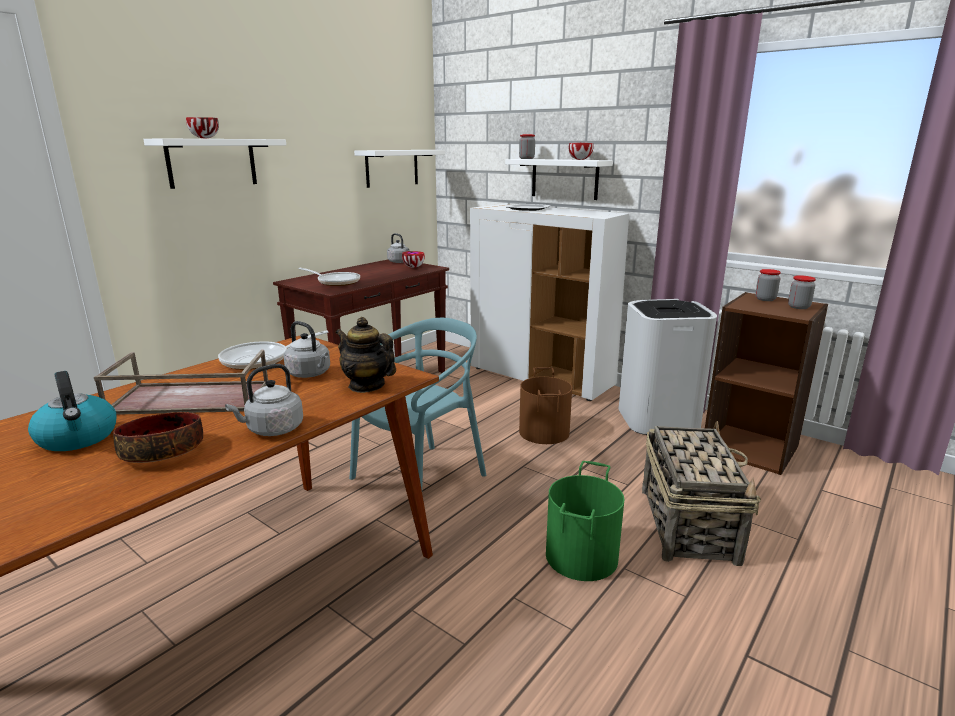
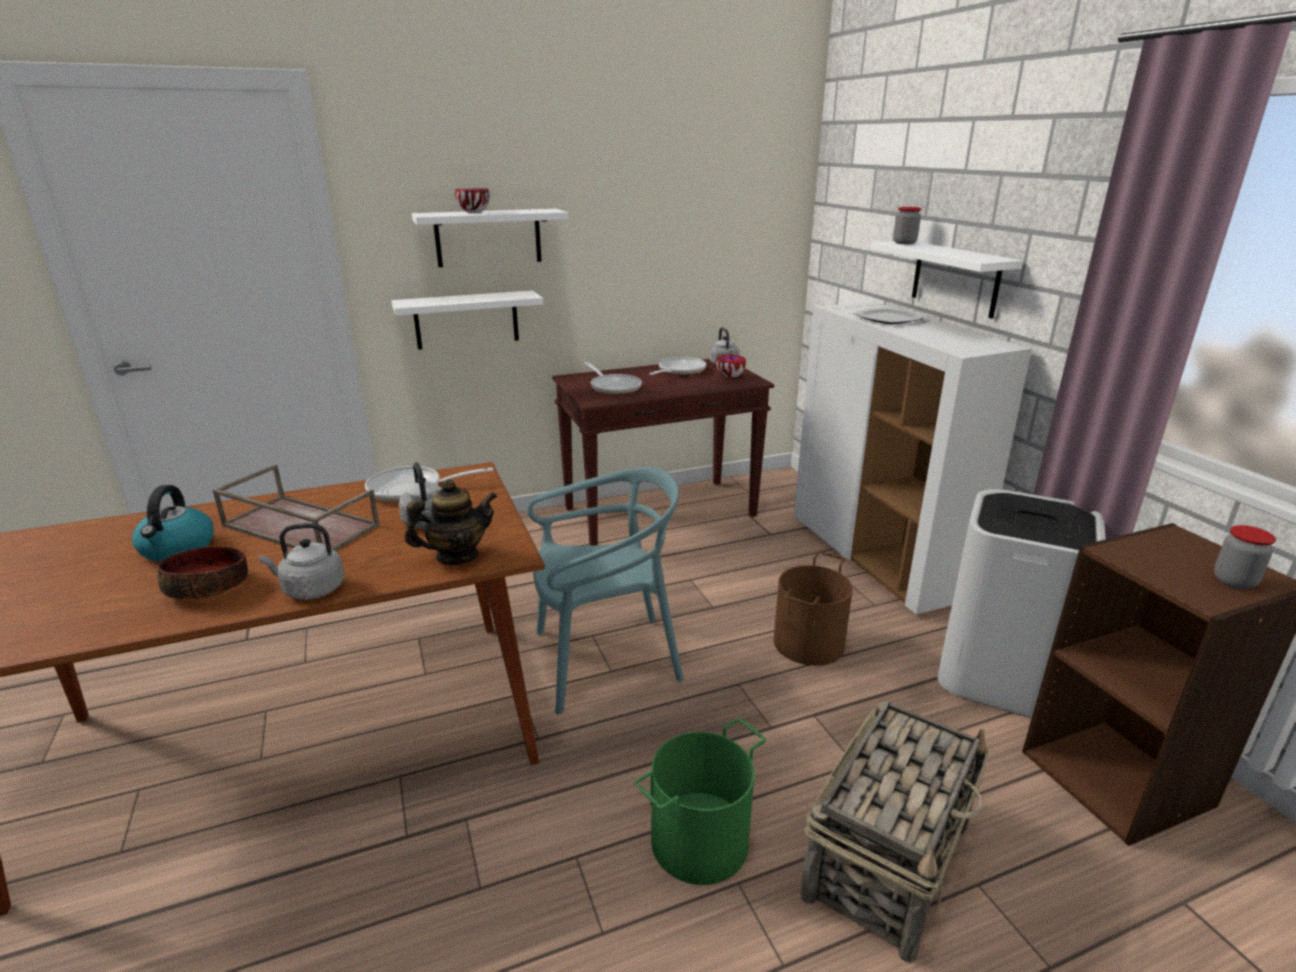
camera: 30 degrees right, 5 degrees up
teapot [335,317,396,393] -> teapot turned 90 degrees clockwise [405,479,497,565]
white shelf [354,150,445,188] -> white shelf moved to [391,290,543,350]
bowl [569,143,594,160] -> none
jar [755,269,781,301] -> none
none -> frying pan [649,357,706,375]

